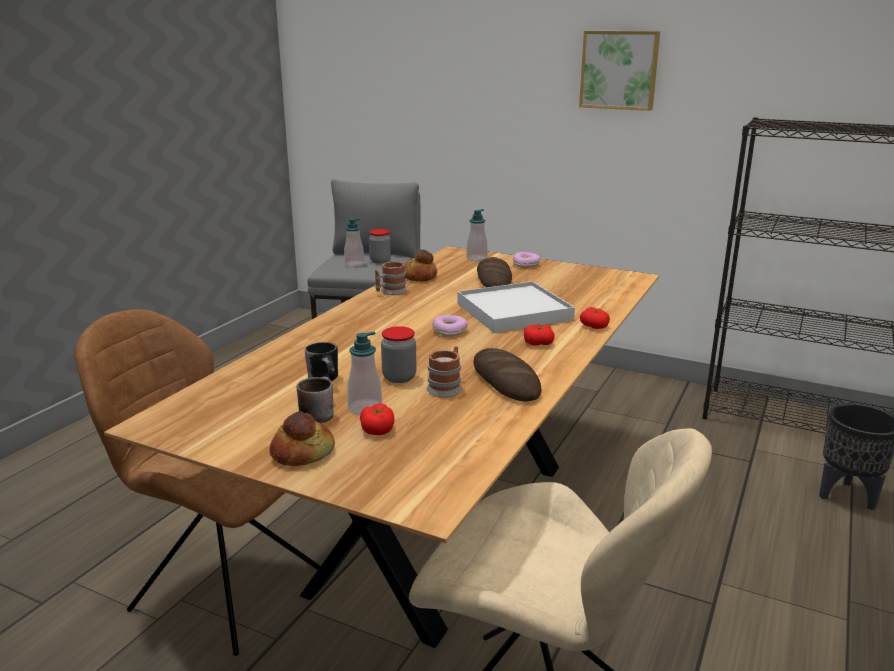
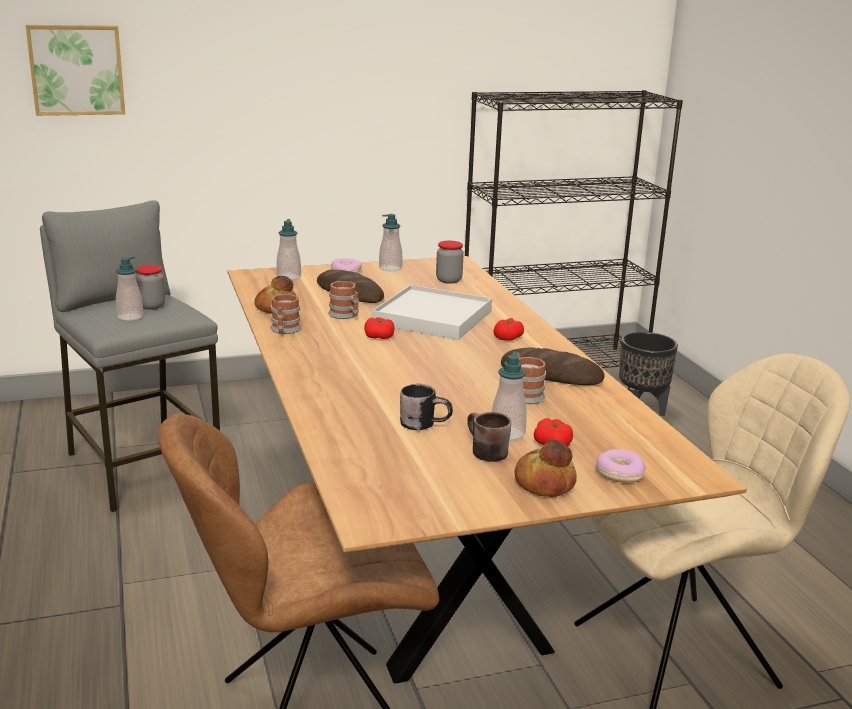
camera: 45 degrees left, 0 degrees up
jar [381,326,416,383] -> jar moved to [436,241,464,284]
donut [432,315,468,337] -> donut moved to [596,449,646,483]
picture [579,31,660,111] -> picture moved to [26,25,125,116]
tomato [580,307,610,329] -> tomato moved to [364,317,394,339]
none -> mug [328,281,359,319]
none -> soap dispenser [379,214,403,271]

